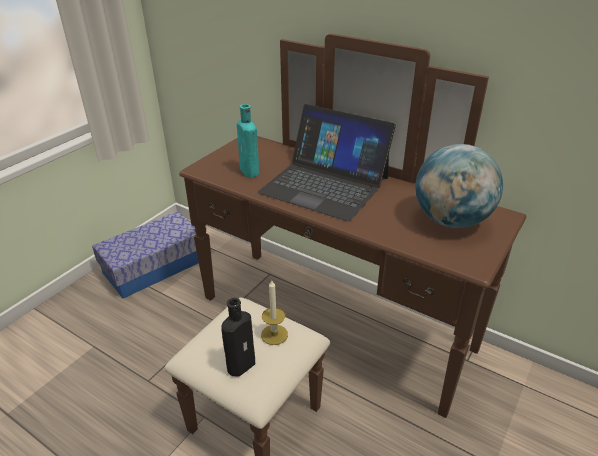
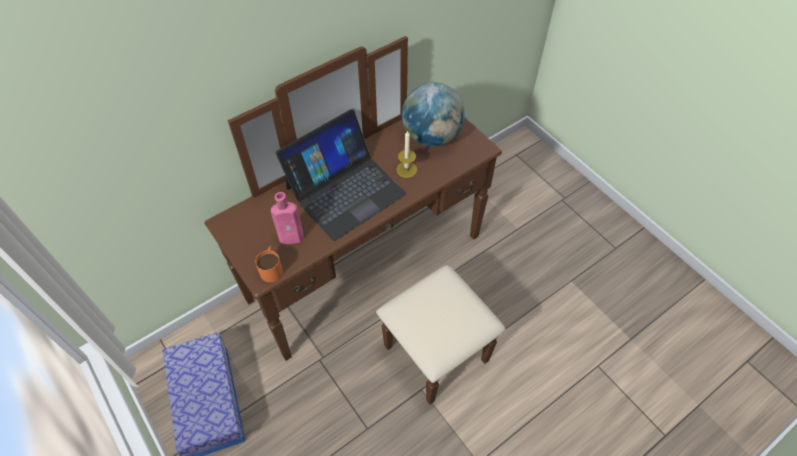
camera: 70 degrees left, 20 degrees up
black bottle [221,298,255,376] -> none
turquoise bottle [237,104,259,178] -> pink bottle [271,192,304,245]
candle [261,280,288,345] -> candle moved to [396,130,417,178]
none -> orange mug [255,246,283,282]

